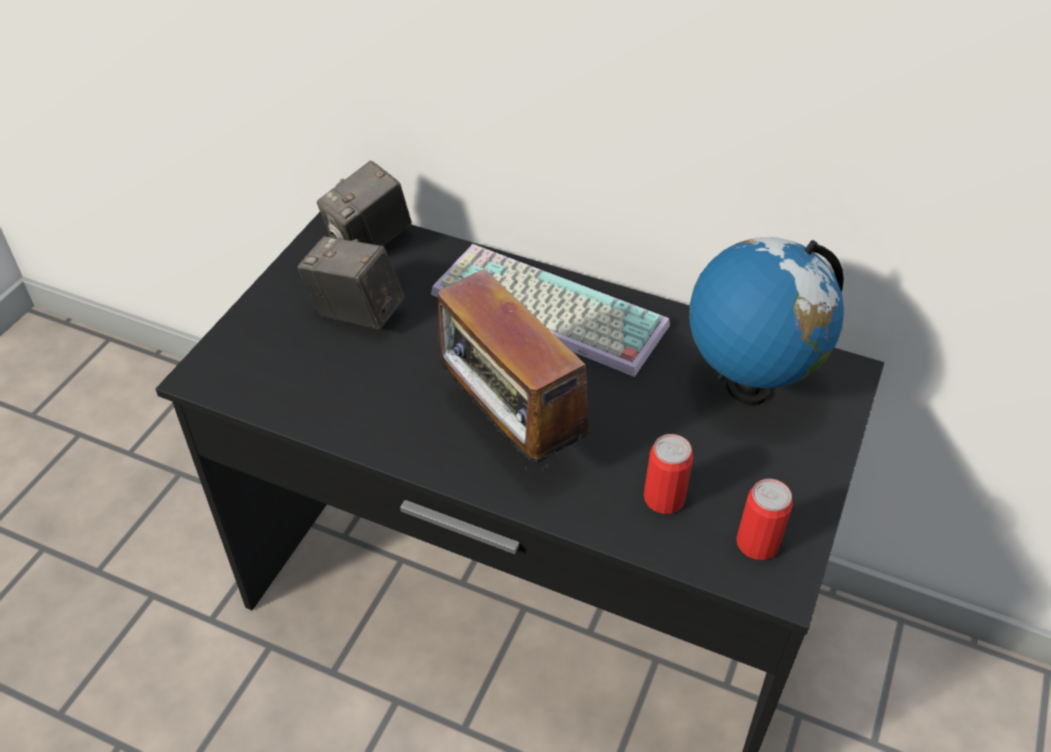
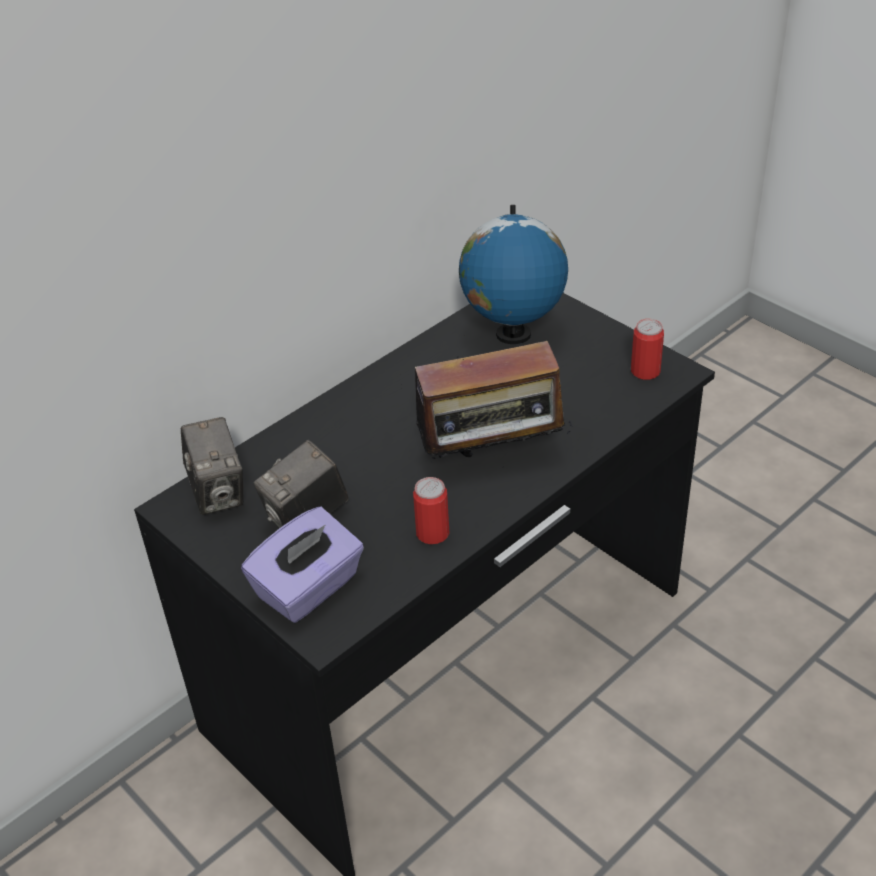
camera: 65 degrees left, 5 degrees down
keyboard [431,244,670,377] -> none
can [644,434,693,514] -> can moved to [413,477,449,544]
none -> purple tissue box [241,507,364,623]

